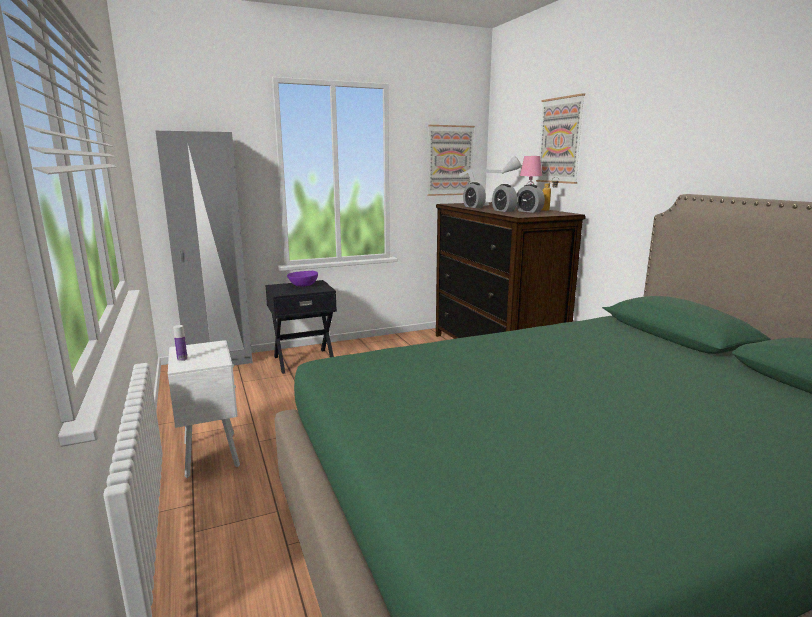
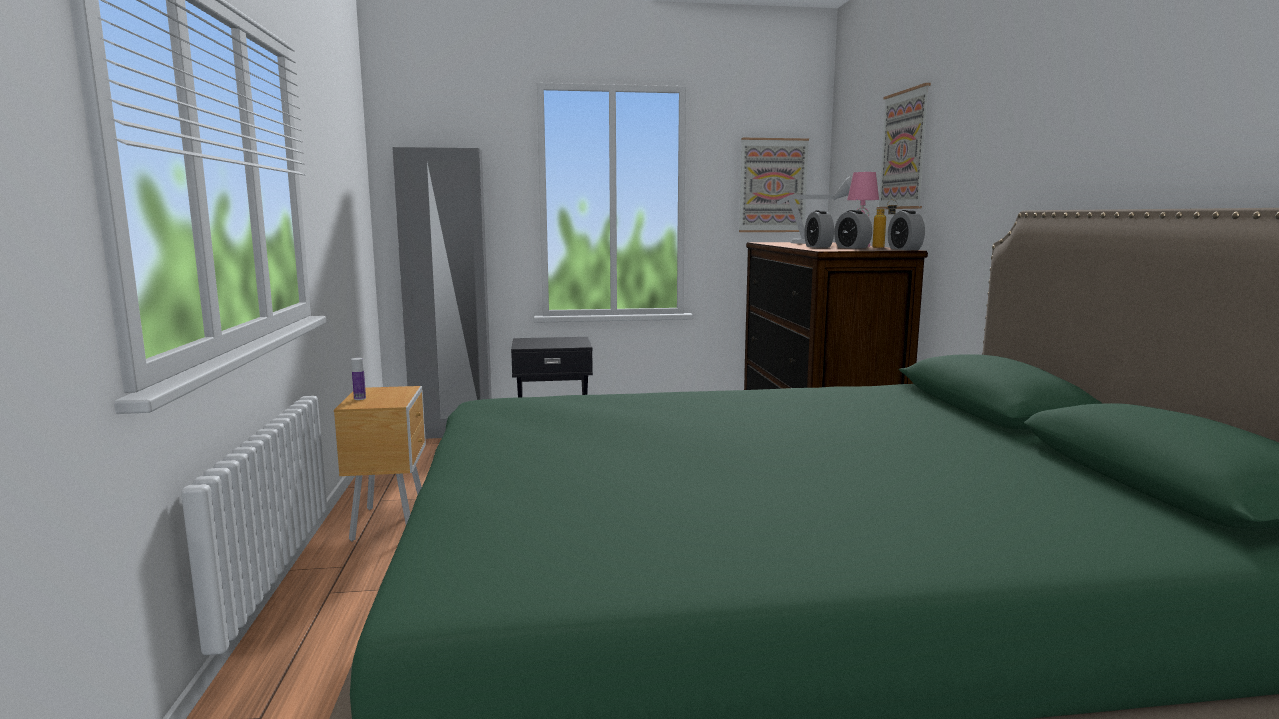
camera: 15 degrees right, 5 degrees down
white nightstand [168,340,240,478] -> brown nightstand [334,386,426,542]
purple bowl [287,271,318,286] -> none
alarm clock [463,182,486,208] -> alarm clock moved to [888,210,925,250]

